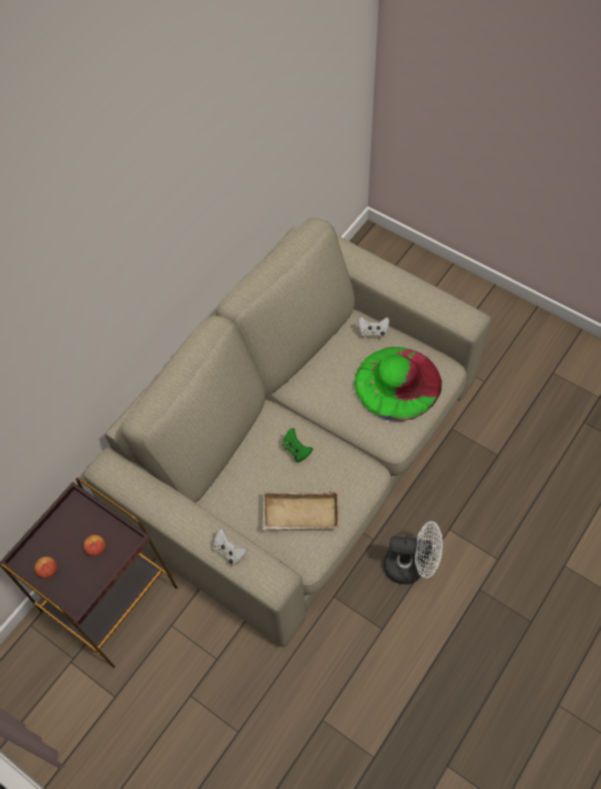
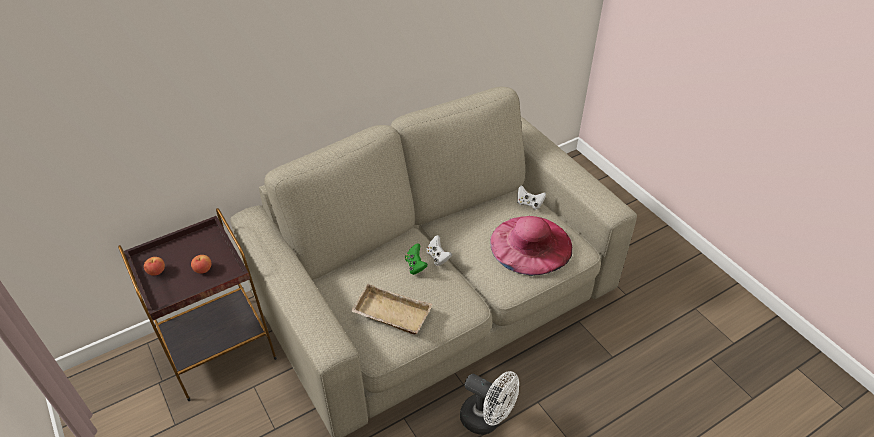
camera: 20 degrees right, 15 degrees down
white game controller [213,528,248,566] -> white game controller moved to [426,235,452,266]
green hat [354,347,442,421] -> pink hat [490,216,572,276]

